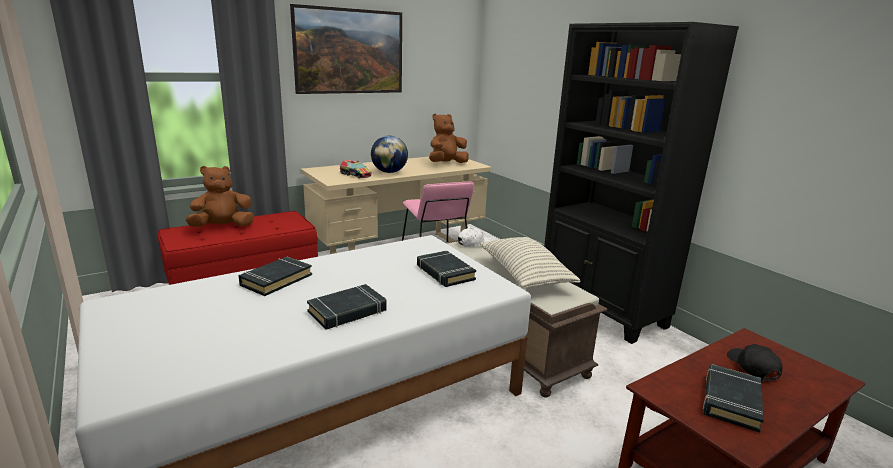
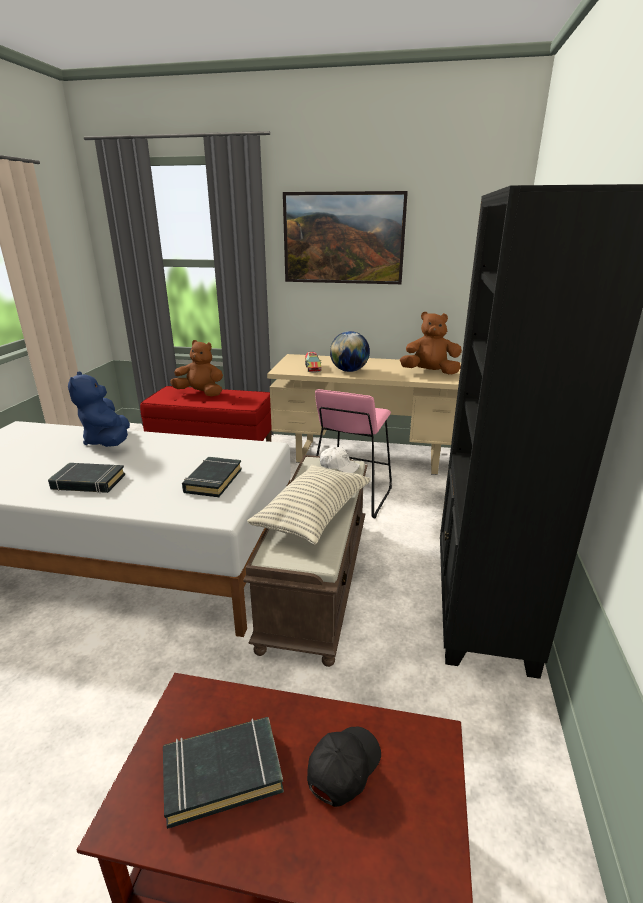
camera: 45 degrees right, 5 degrees up
black book [238,257,312,296] -> blue plush toy [68,372,130,447]

